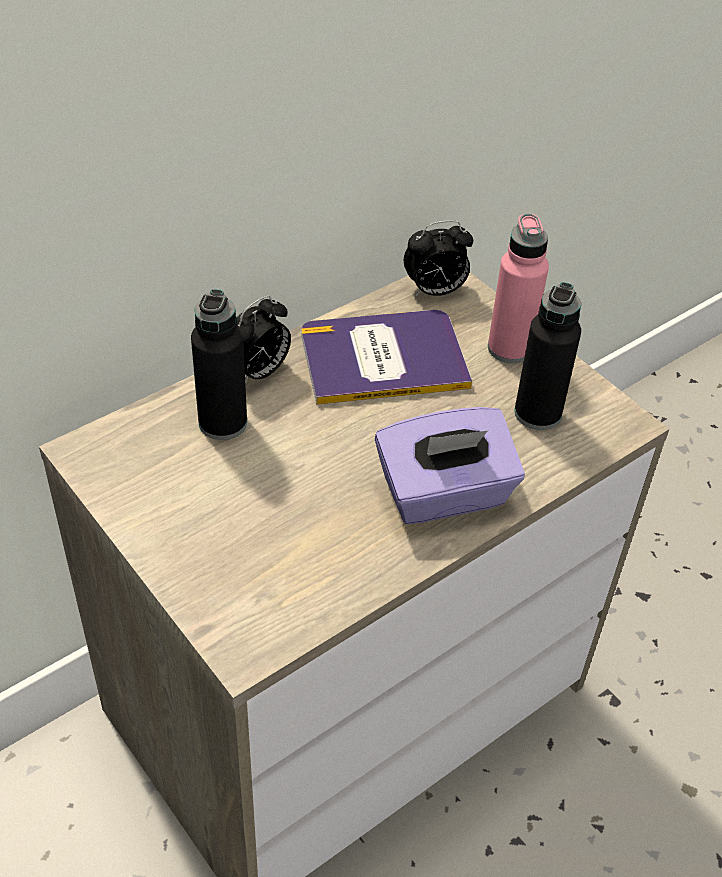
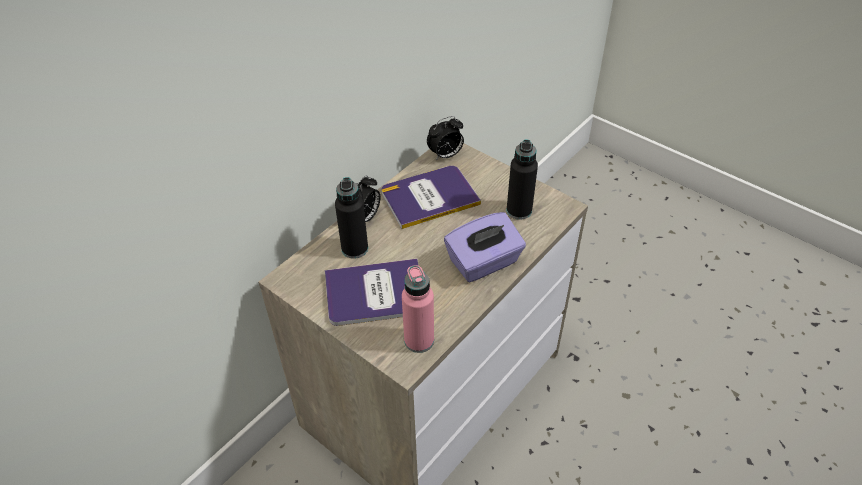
camera: 10 degrees left, 0 degrees up
pink bottle [488,214,549,363] -> pink bottle moved to [402,265,434,353]
none -> book [325,259,419,326]

